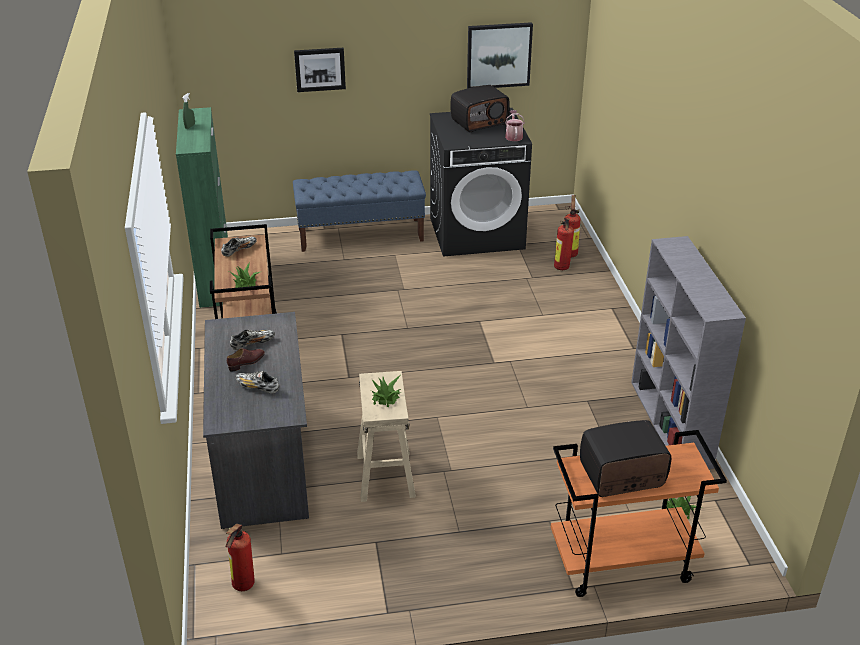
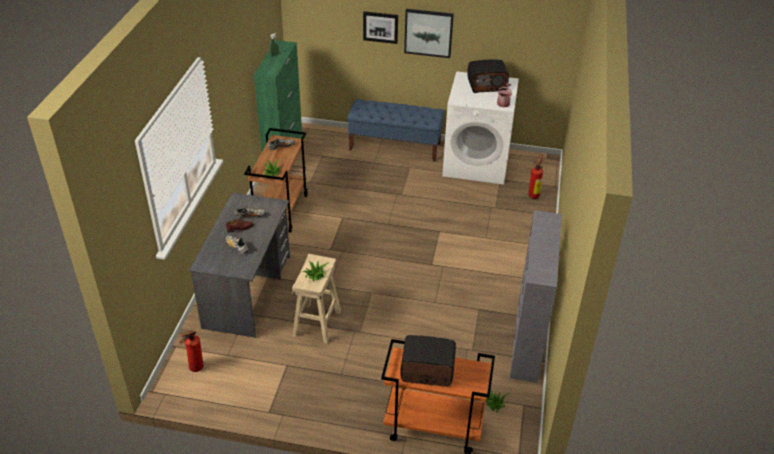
camera: 20 degrees right, 5 degrees up
black washing machine [430,108,532,257] -> white washing machine [442,71,519,185]
picture [467,22,533,88] -> picture moved to [404,9,454,58]
fire extinguisher [554,217,574,270] -> none

